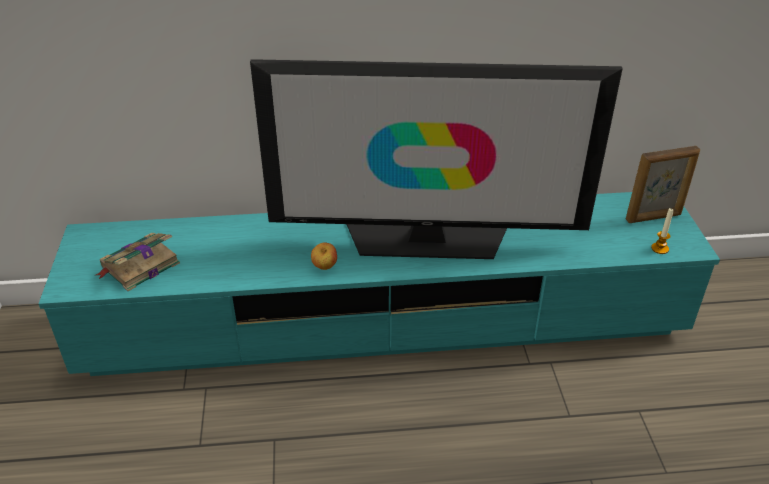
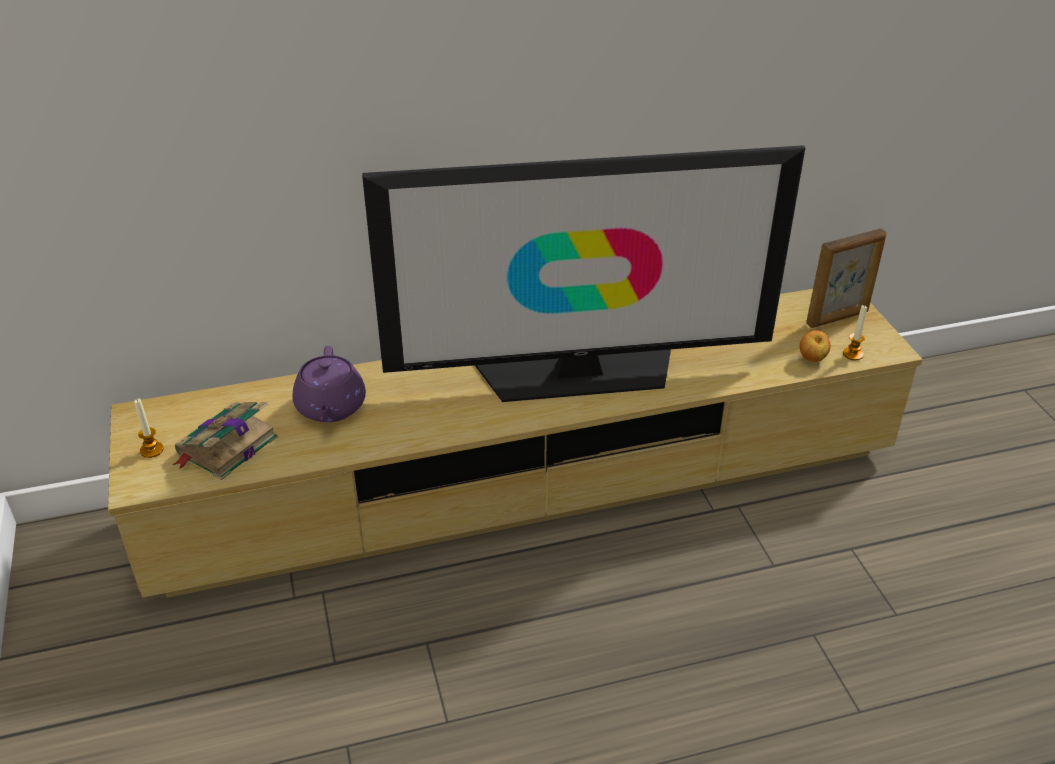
camera: 10 degrees left, 0 degrees up
turquoise tv stand [39,192,720,376] -> beige tv stand [108,289,923,598]
apple [311,242,337,270] -> apple moved to [800,330,831,362]
none -> candle [134,398,164,458]
none -> purple teapot [292,346,366,422]

